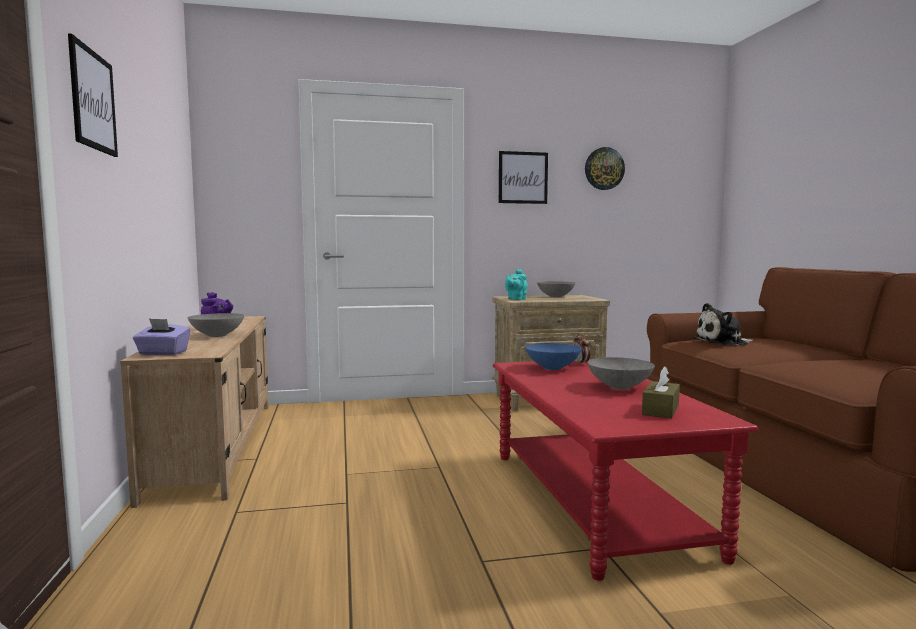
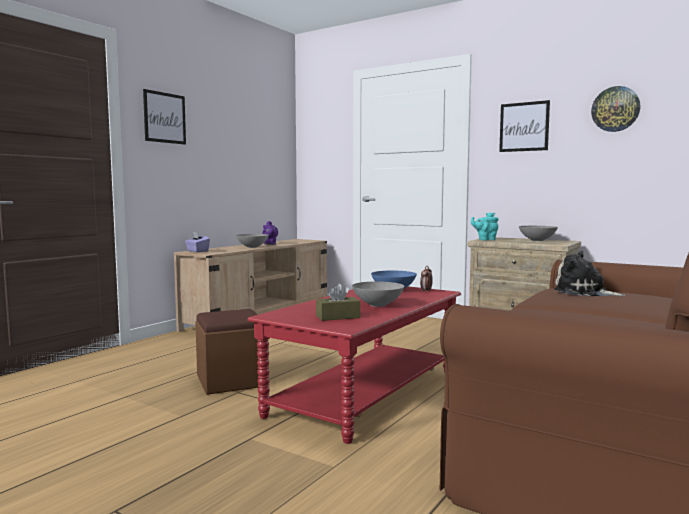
camera: 45 degrees right, 0 degrees up
none -> brown ottoman [195,309,269,395]

